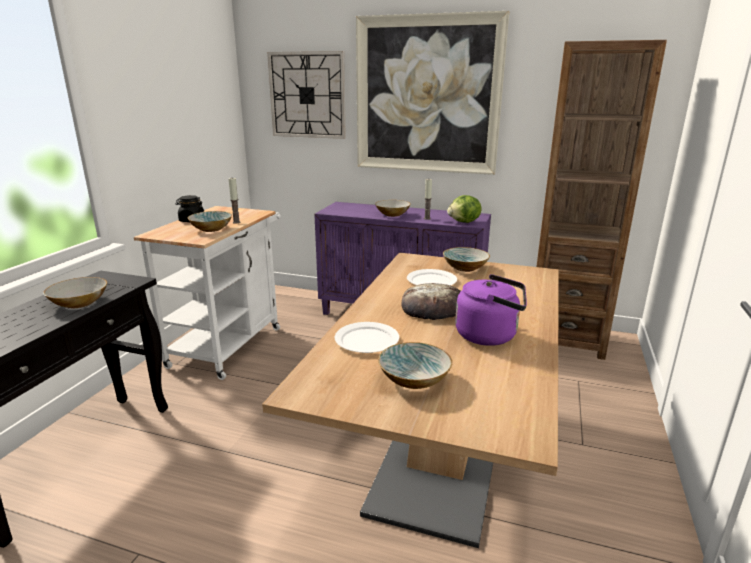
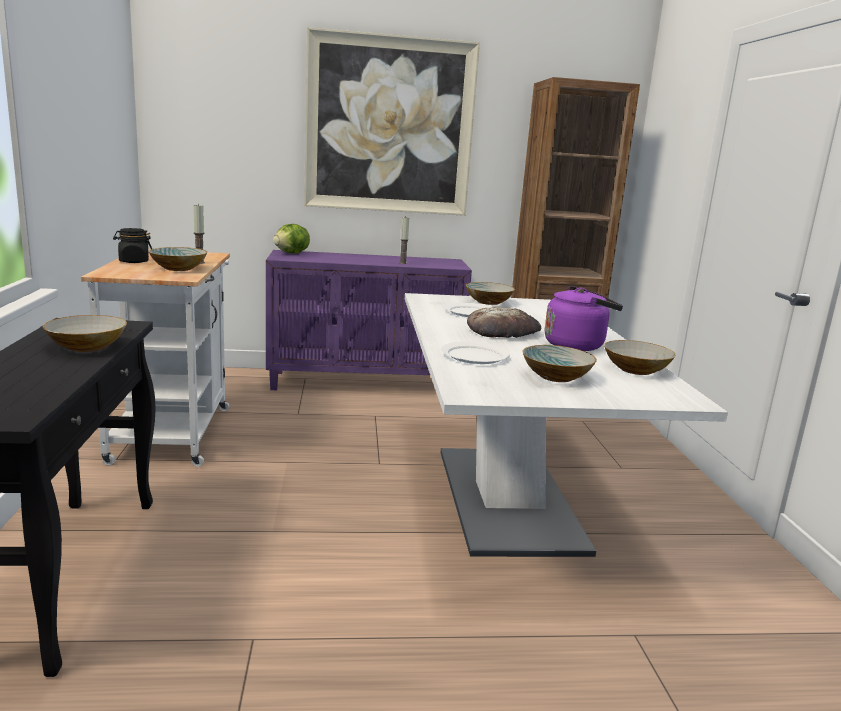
camera: 25 degrees left, 5 degrees down
brown dining table [262,253,559,548] -> white dining table [405,293,728,557]
wall clock [267,51,346,139] -> none
bowl [375,200,411,217] -> bowl moved to [604,340,676,375]
lettuce [447,195,481,223] -> lettuce moved to [273,224,310,254]

